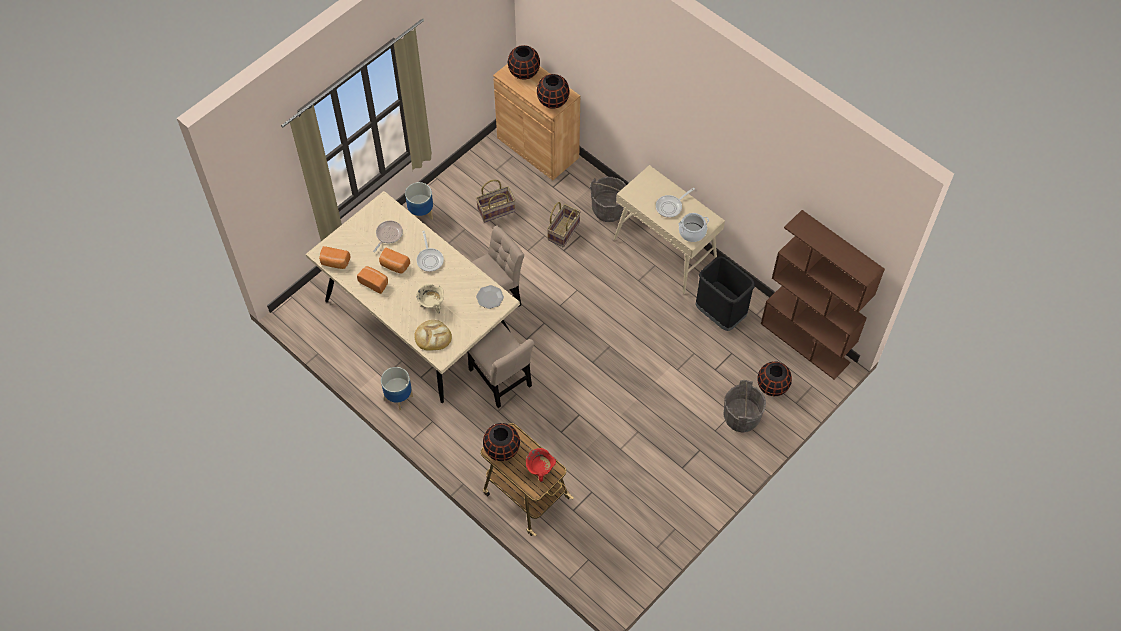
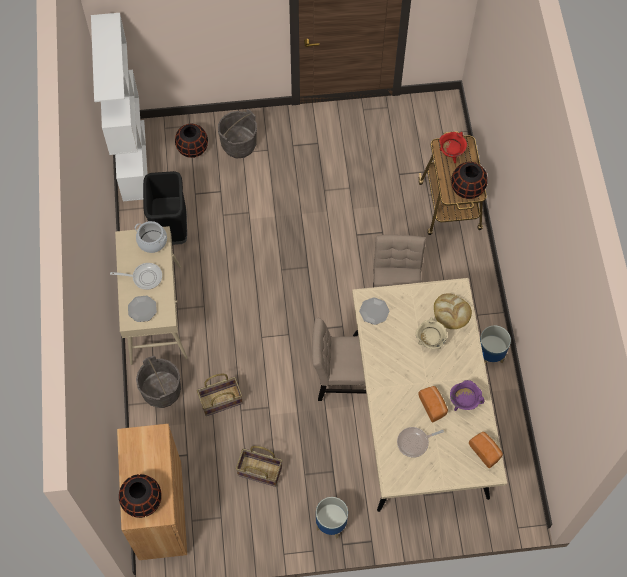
camera: 140 degrees left, 5 degrees up
bread [357,266,388,294] -> purple cooking pot [450,380,485,411]
frying pan [416,231,444,272] -> none
black vase [537,74,570,109] -> none
brown bookcase [761,210,885,380] -> white bookcase [91,13,148,201]
none -> plate [128,296,157,322]

